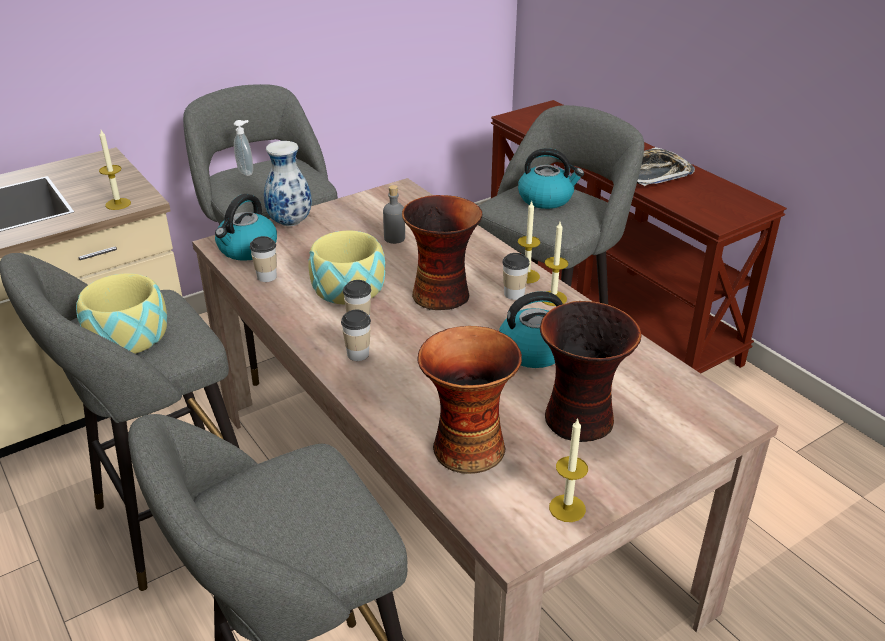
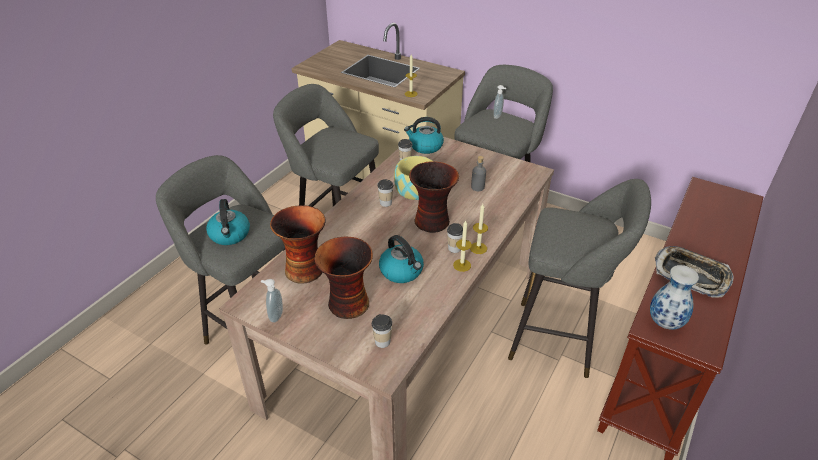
camera: 65 degrees right, 5 degrees up
bowl [76,273,167,354] -> none
vase [264,141,312,226] -> vase moved to [650,265,699,330]
cup [341,310,371,361] -> cup moved to [372,314,392,348]
kettle [518,148,584,209] -> kettle moved to [206,199,250,245]
candle [549,418,588,522] -> soap dispenser [261,279,283,323]

